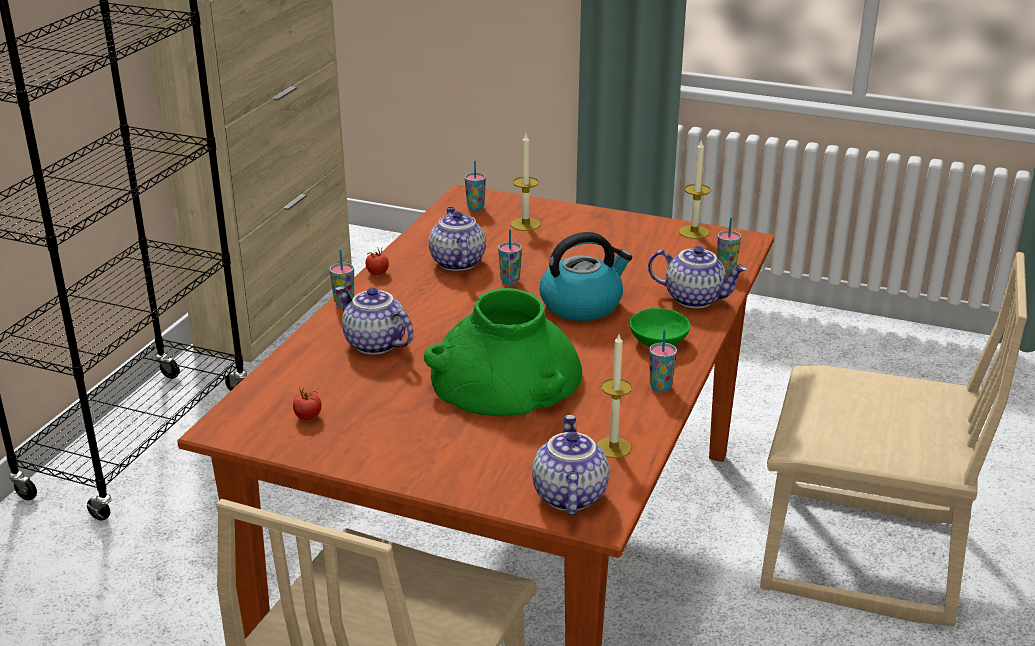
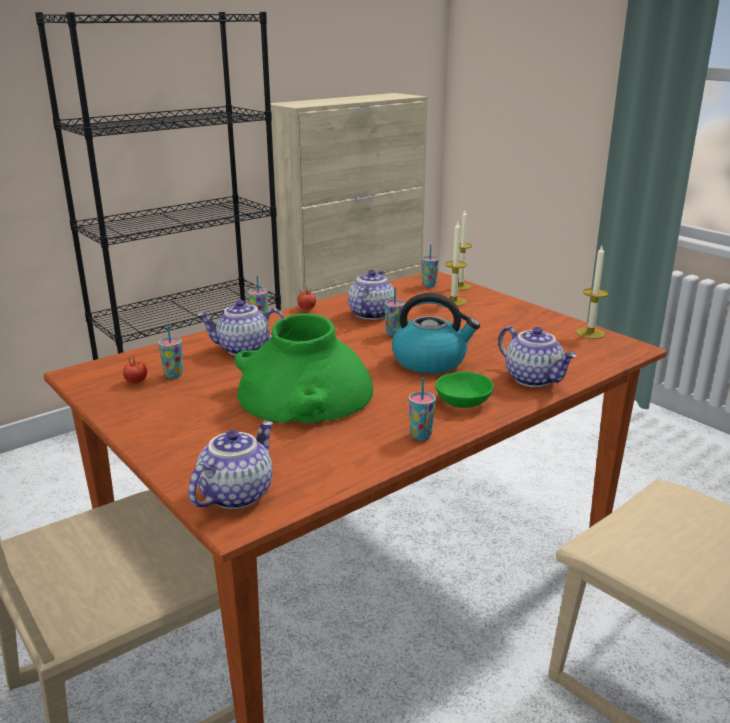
camera: 30 degrees right, 5 degrees down
teapot [335,286,413,355] -> teapot turned 75 degrees counterclockwise [196,300,285,356]
candle [597,334,632,458] -> candle moved to [451,210,472,290]
cup [717,218,741,273] -> cup moved to [158,324,183,379]

